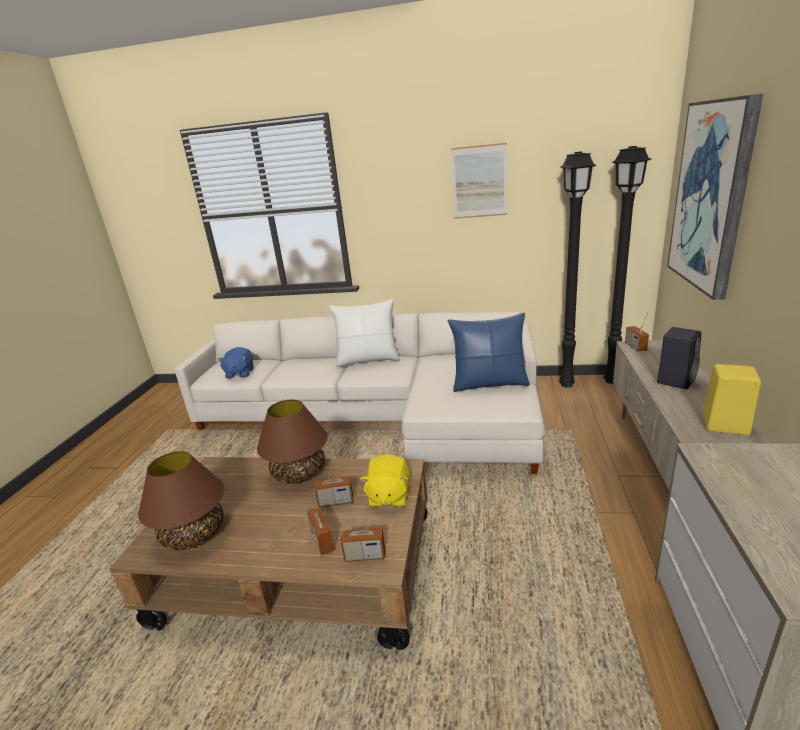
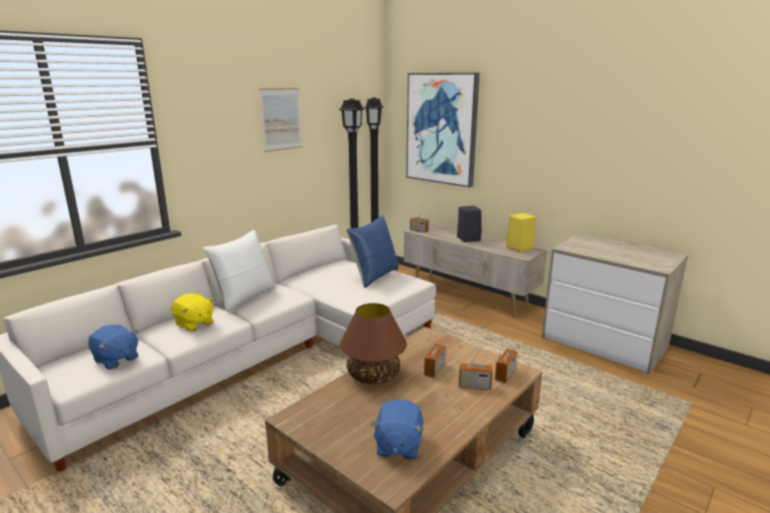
camera: 60 degrees left, 5 degrees down
brown table lamp [138,451,224,550] -> blue plush toy [371,399,424,460]
yellow plush toy [360,454,409,508] -> yellow plush toy moved to [171,293,214,332]

